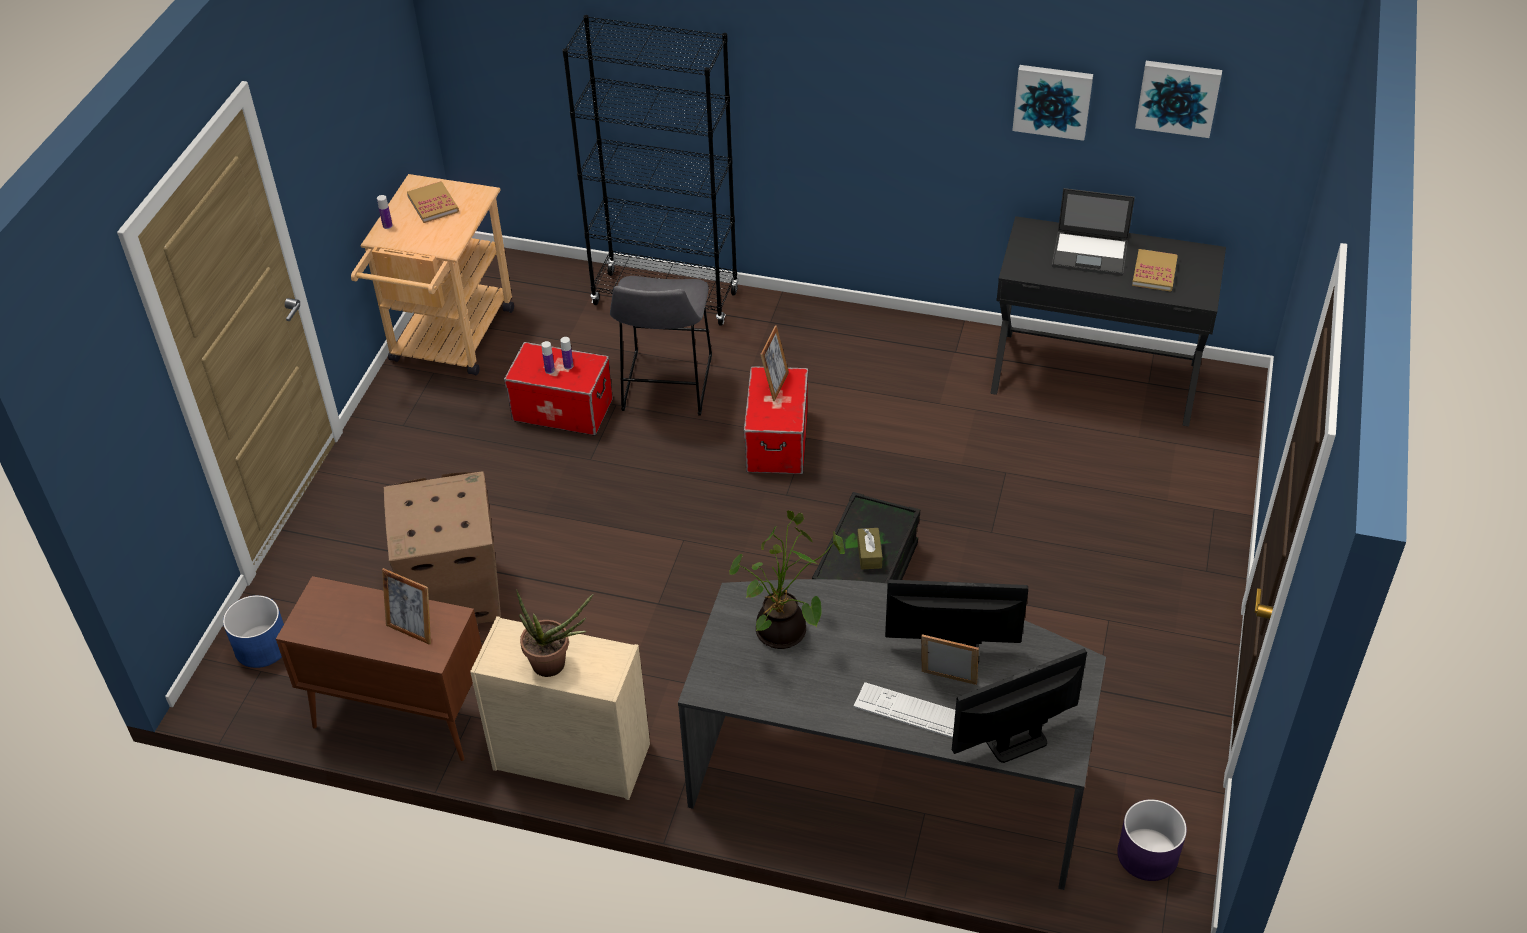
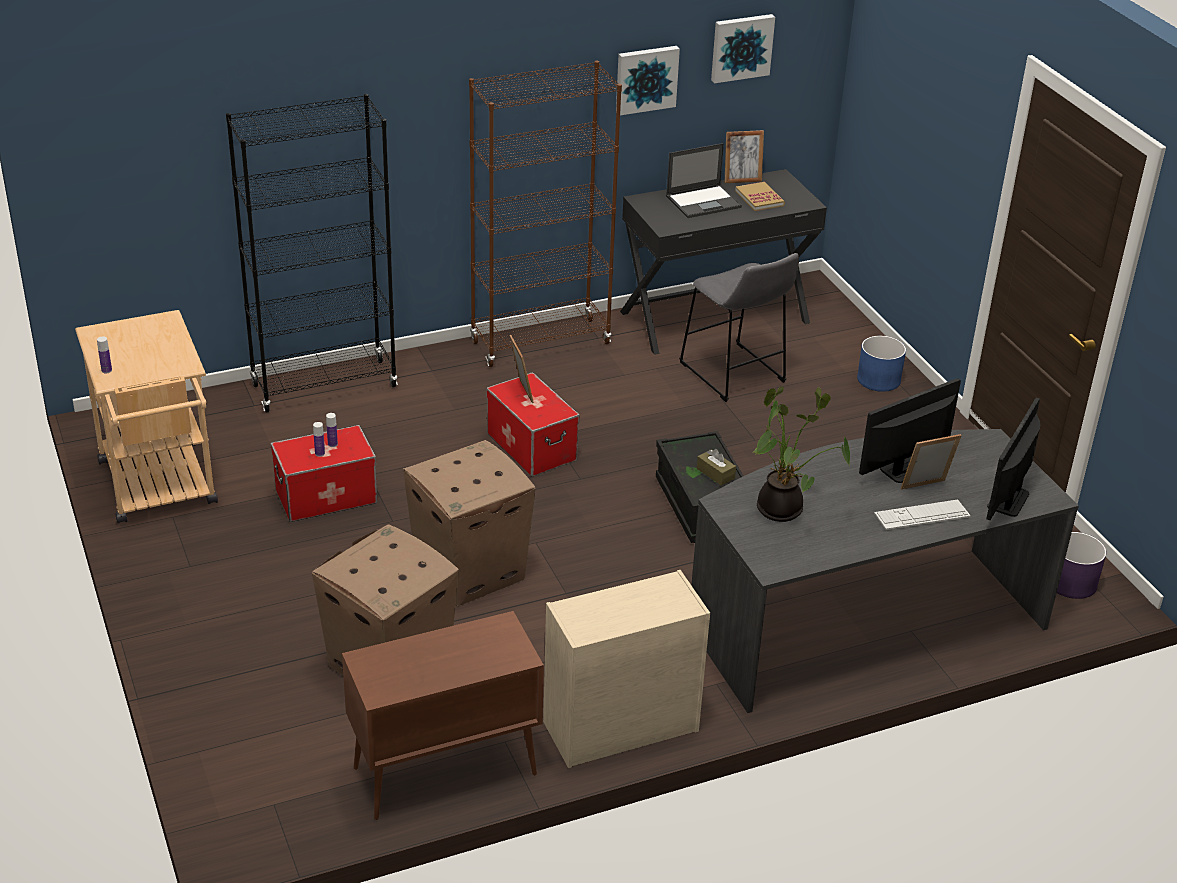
camera: 40 degrees left, 10 degrees down
blue planter [223,595,284,668] -> blue planter moved to [857,336,906,392]
picture frame [382,568,431,645] -> picture frame moved to [725,130,764,183]
book [407,181,459,223] -> none
potted plant [516,589,594,677] -> none
grey stool [610,276,712,416] -> grey stool moved to [679,253,799,402]
none -> cardboard box [403,440,536,606]
none -> brown bookcase [469,61,622,367]

